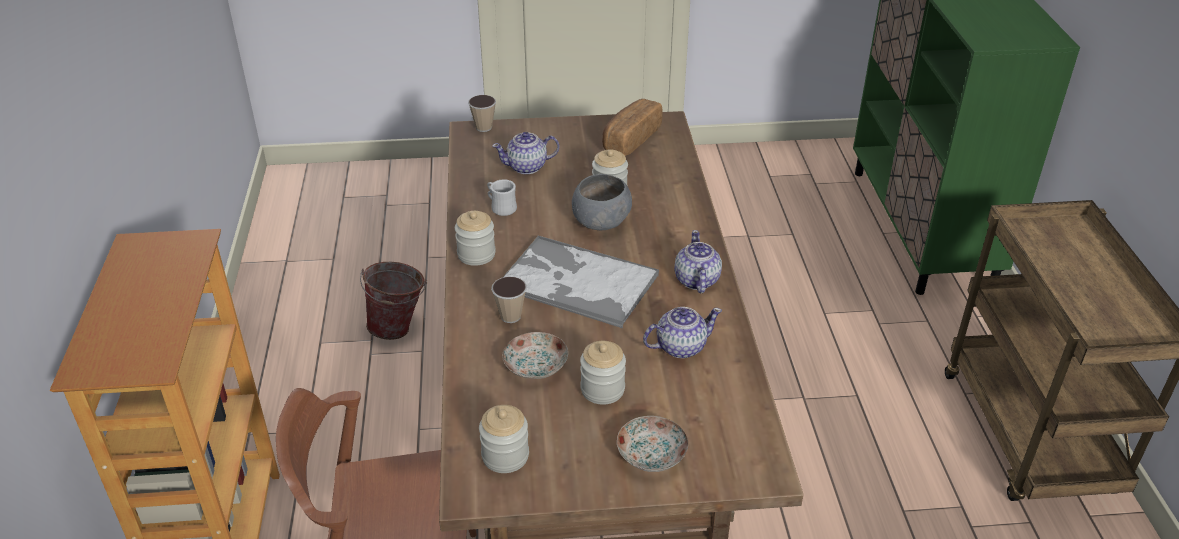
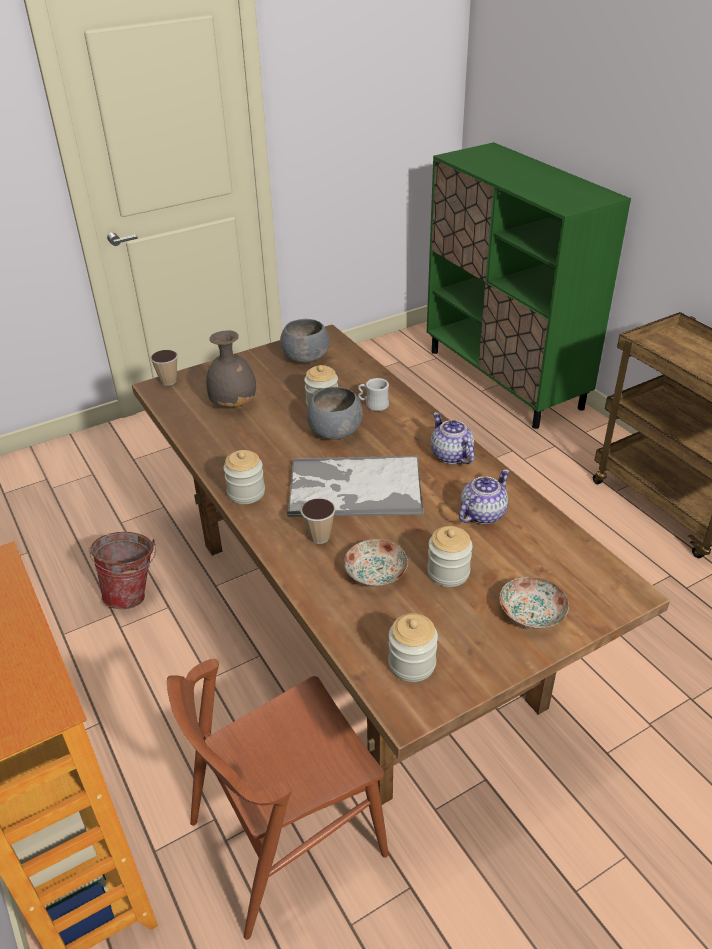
camera: 25 degrees left, 0 degrees up
white mug [487,179,517,216] -> white mug moved to [358,378,389,411]
teapot [492,132,559,174] -> grey vase [206,330,256,407]
bread [602,99,663,156] -> grey bowl [280,319,330,363]

